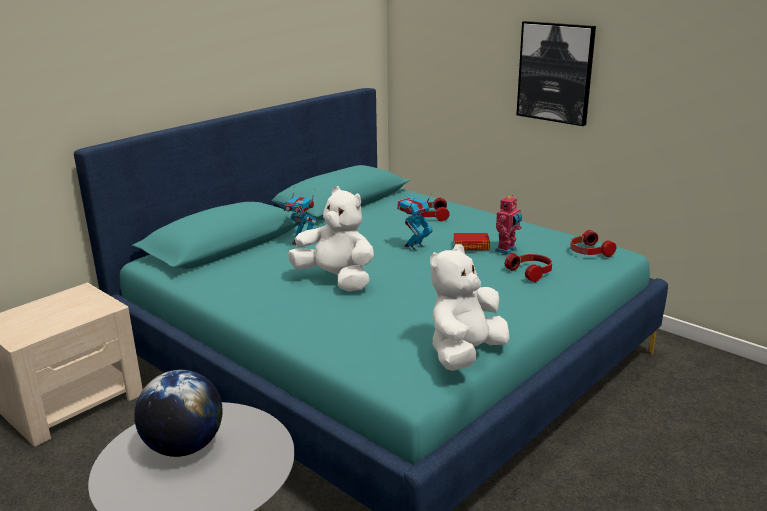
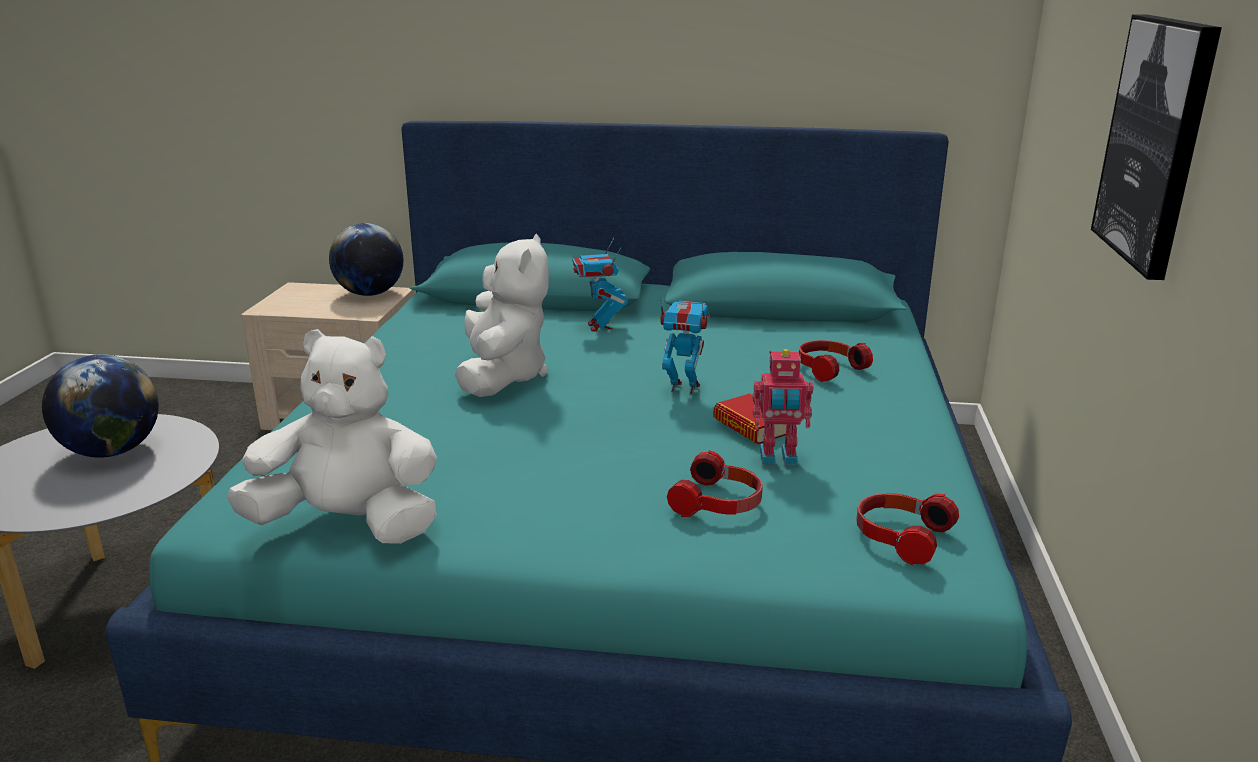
camera: 55 degrees right, 0 degrees up
none -> globe [329,223,403,296]

